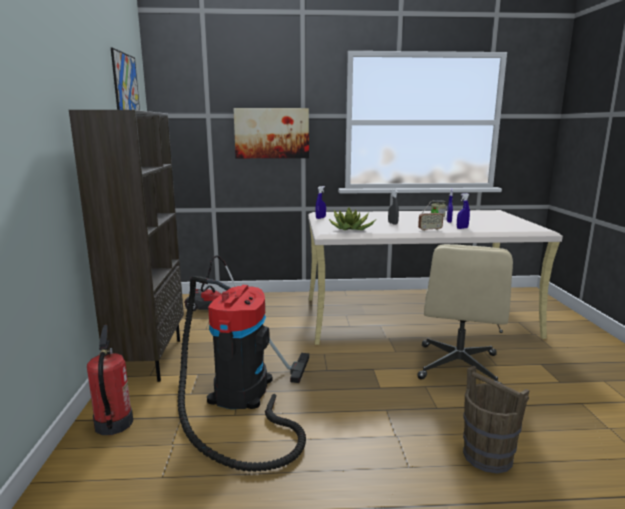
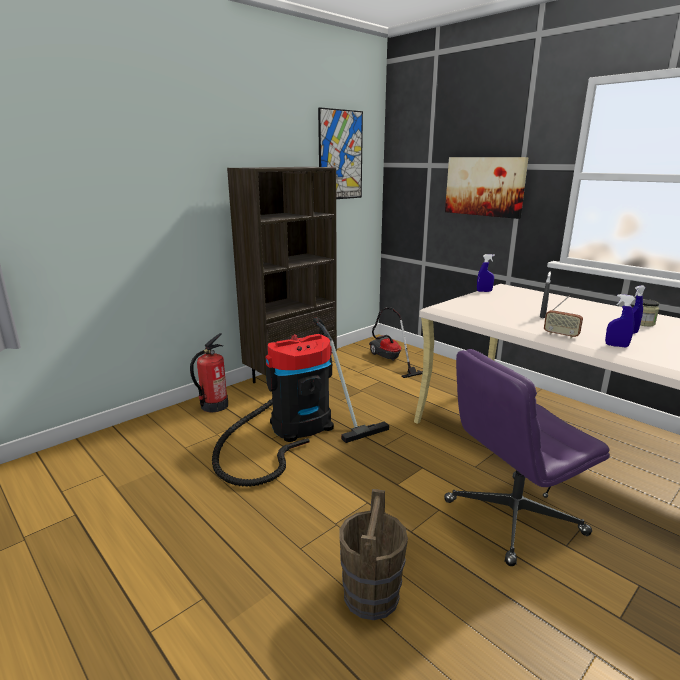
camera: 50 degrees right, 5 degrees up
potted plant [328,208,375,230] -> none
beige office chair [417,244,513,385] -> purple office chair [444,349,610,566]

